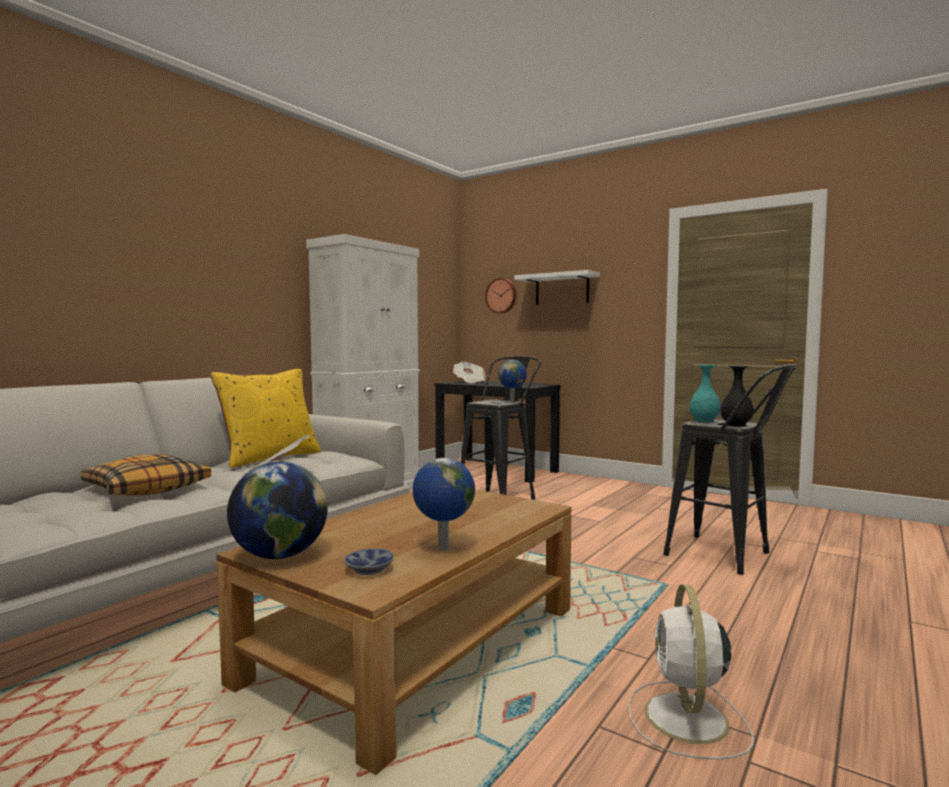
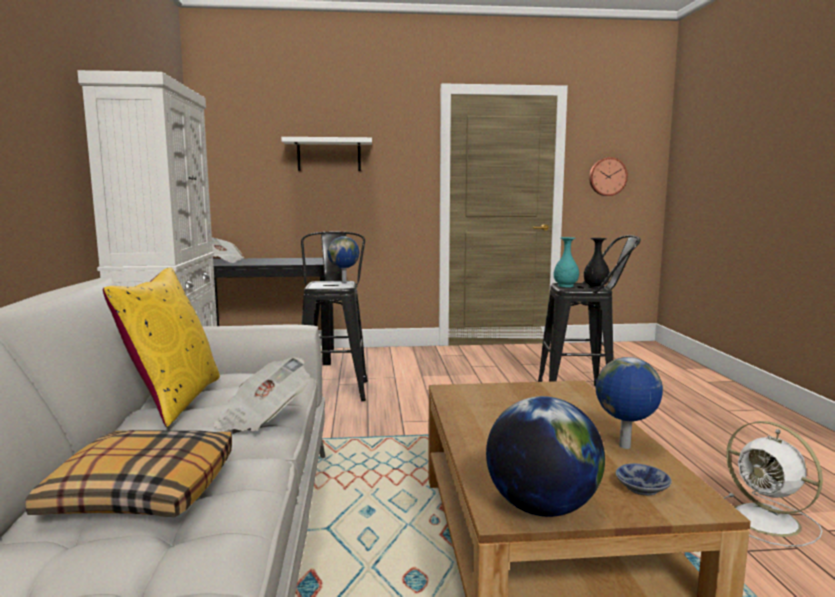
camera: 40 degrees left, 5 degrees up
wall clock [485,278,517,313] -> wall clock moved to [589,157,628,196]

